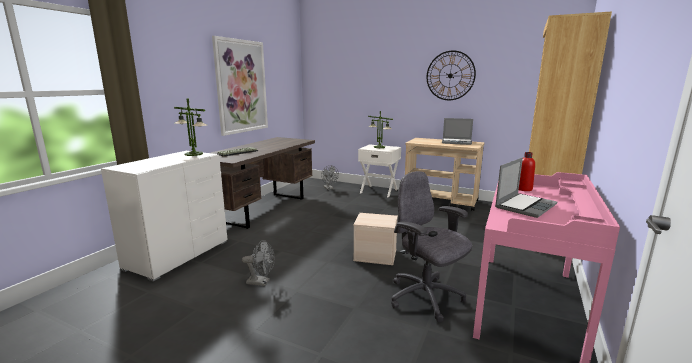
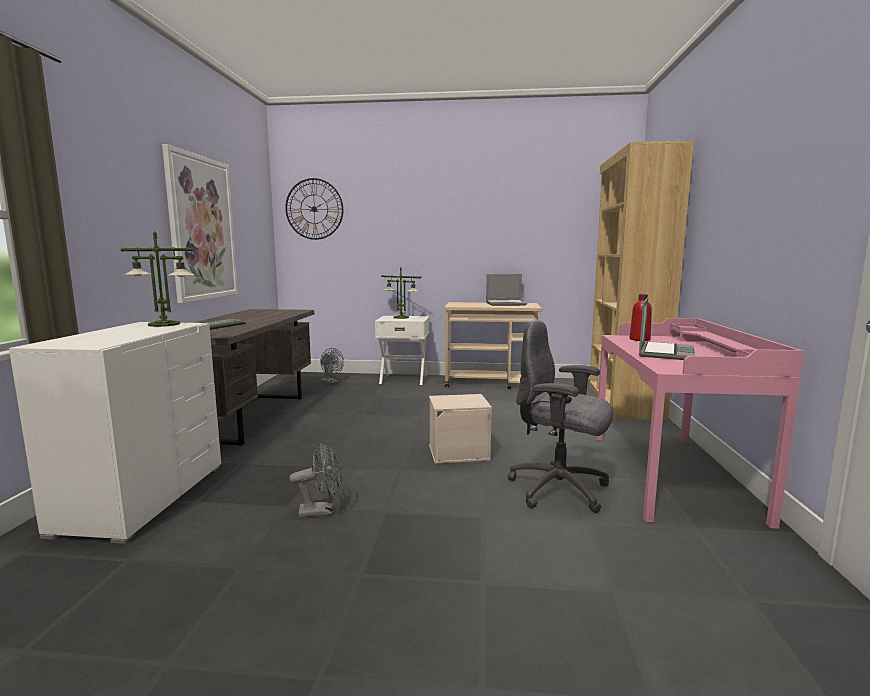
camera: 20 degrees left, 5 degrees down
wall clock [427,50,476,100] -> wall clock moved to [285,178,343,240]

